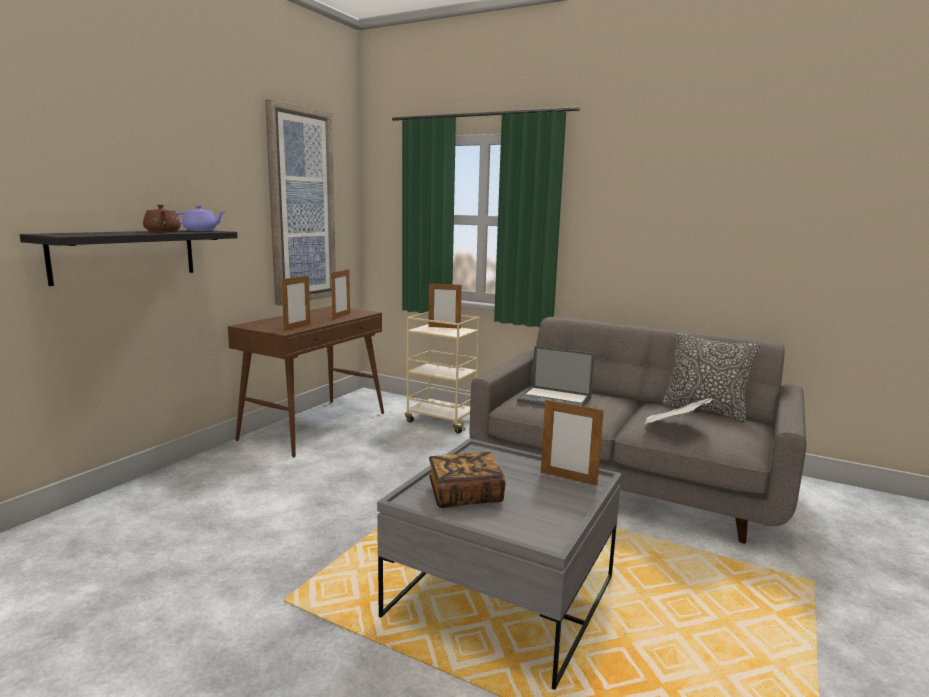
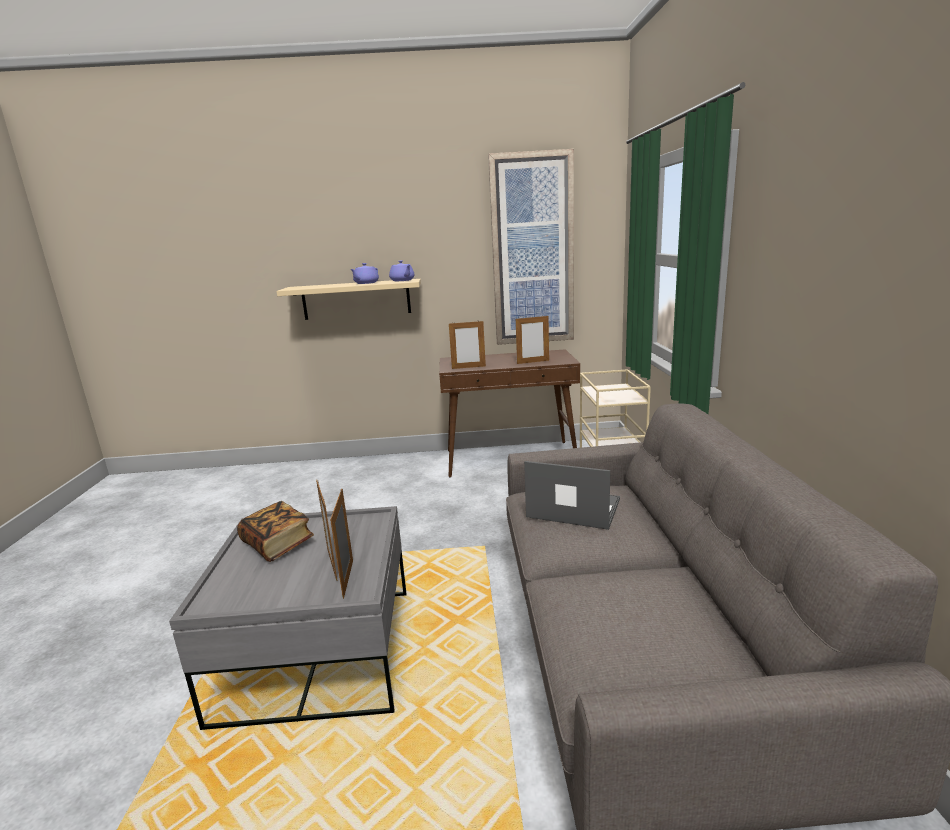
camera: 60 degrees right, 5 degrees up
black shelf [20,230,238,286] -> beige shelf [276,279,421,320]
brown teapot [143,205,181,232] -> purple teapot [350,263,379,284]
picture frame [428,282,462,329] -> picture frame moved to [316,480,337,581]
laptop [517,346,595,406] -> laptop turned 120 degrees clockwise [524,461,620,530]
newspaper [645,398,712,424] -> none
pillow [661,332,760,423] -> none

